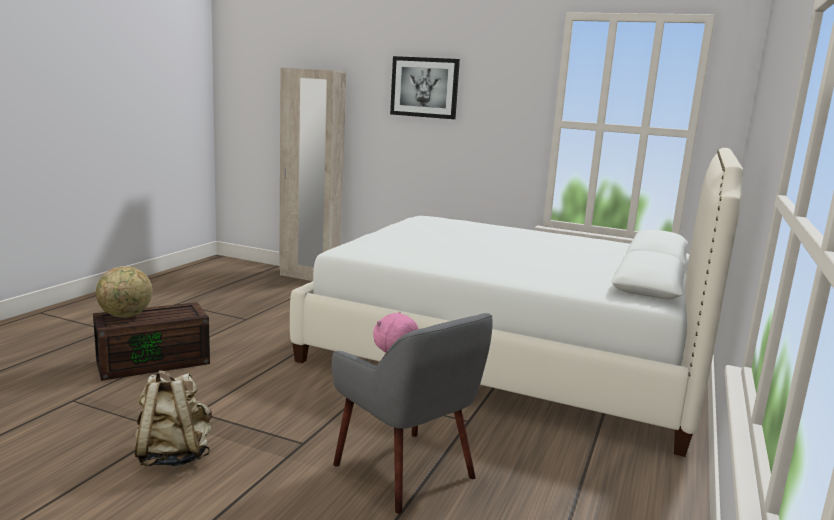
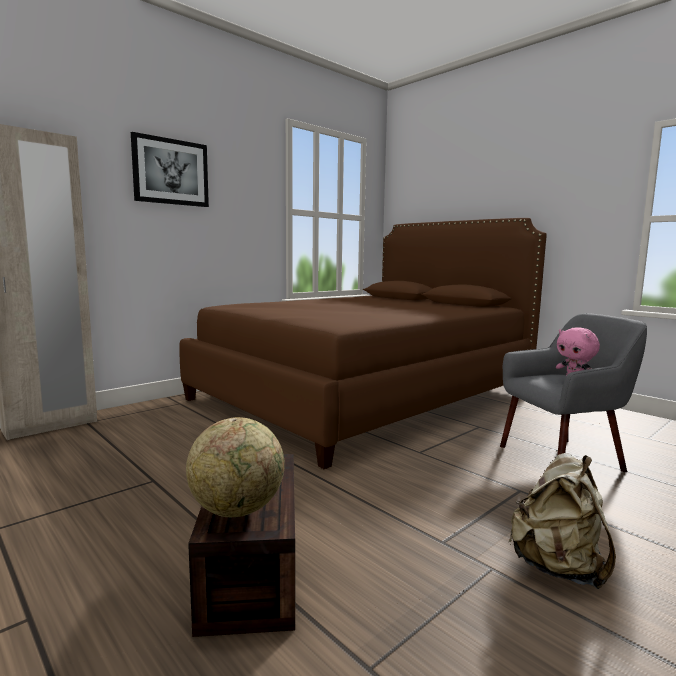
camera: 65 degrees left, 5 degrees down
white bed [290,148,743,457] -> brown bed [179,218,547,469]

